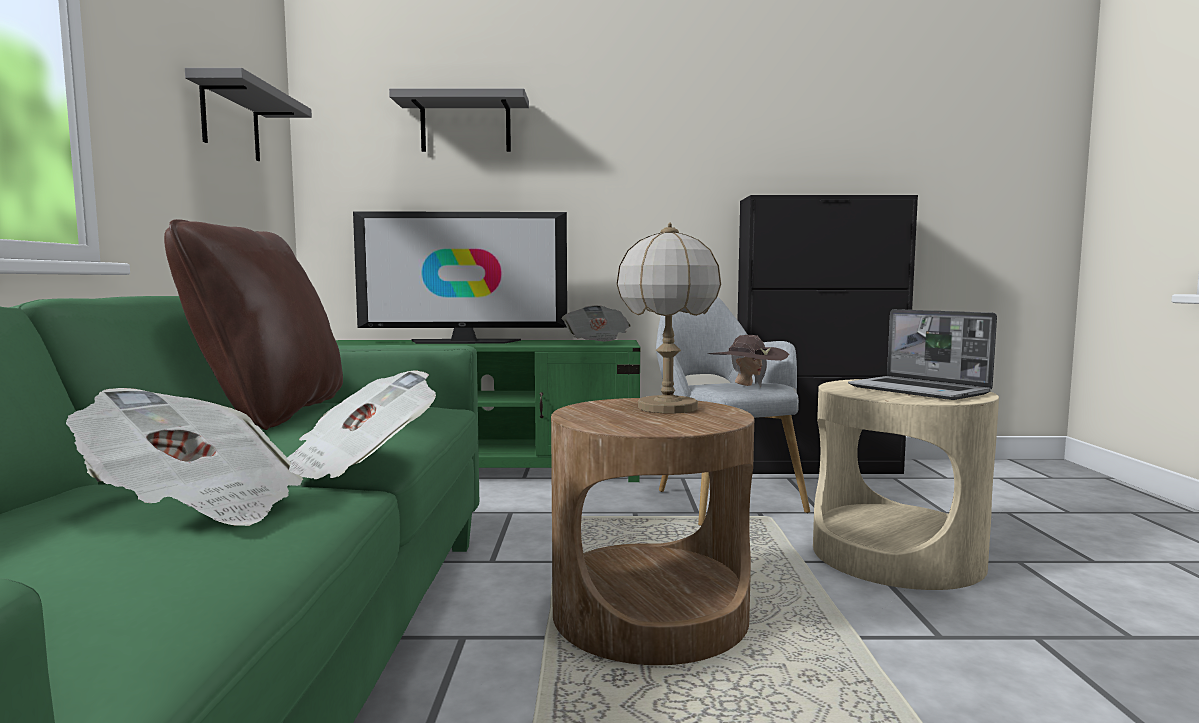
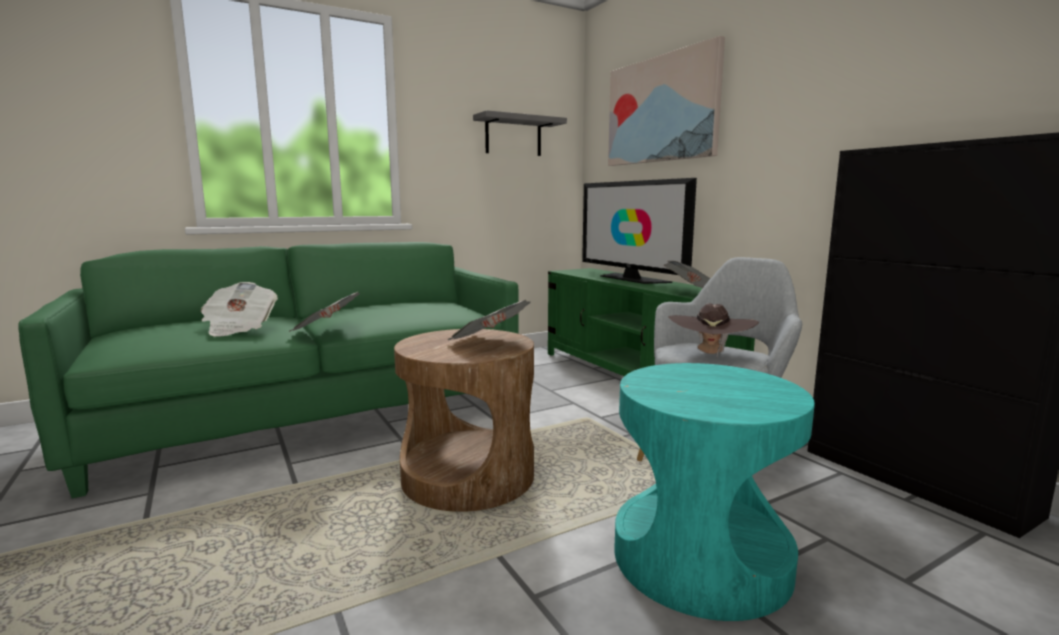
camera: 60 degrees right, 5 degrees up
brown pillow [164,219,343,430] -> none
grey shelf [389,89,529,152] -> picture [608,36,725,166]
table lamp [617,222,721,414] -> newspaper [447,300,530,340]
beige side table [813,379,999,590] -> turquoise side table [614,363,815,621]
laptop [848,309,997,400] -> none

